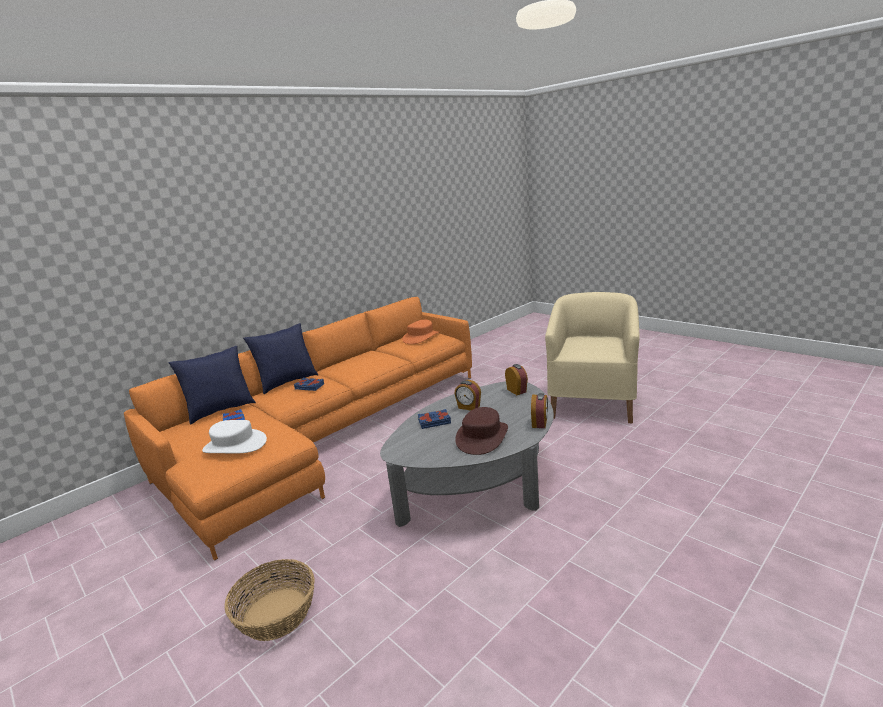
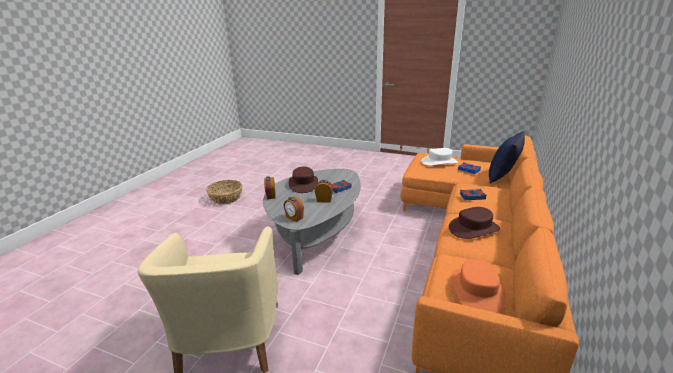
camera: 155 degrees right, 5 degrees up
basket [225,559,314,641] -> basket moved to [206,180,242,204]
blue pillow [243,323,318,394] -> none
none -> brown hat [449,207,500,239]

